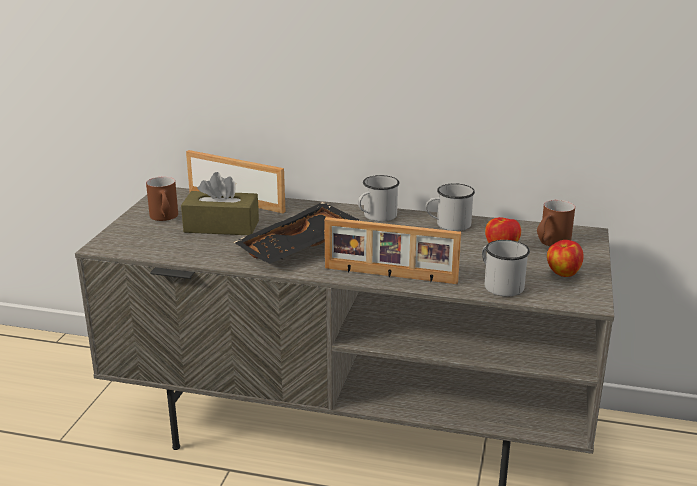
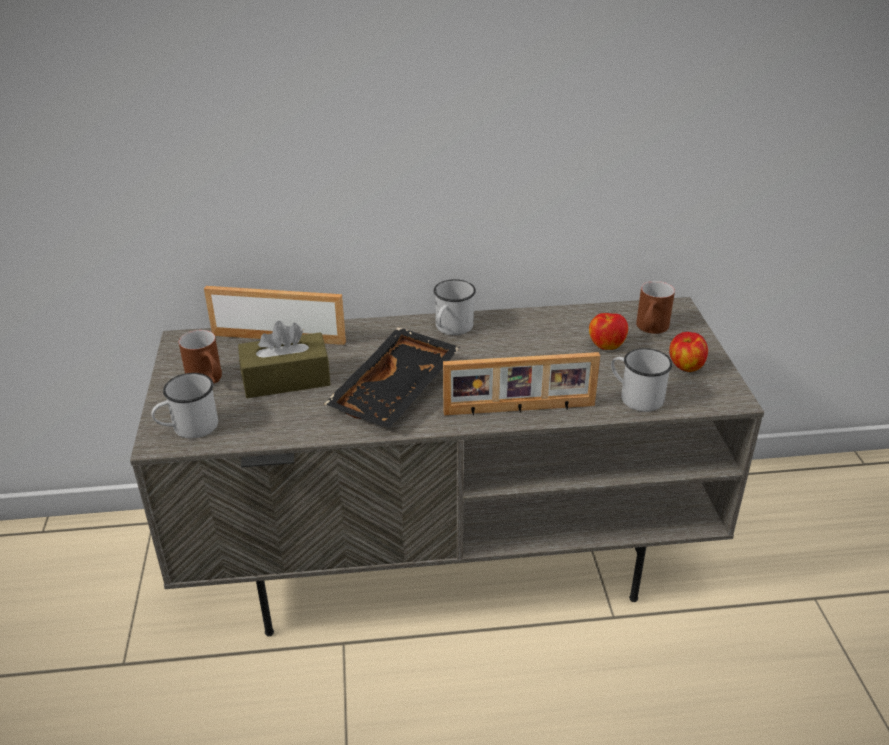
camera: 20 degrees left, 10 degrees up
white mug [425,183,475,231] -> white mug moved to [151,373,218,439]

